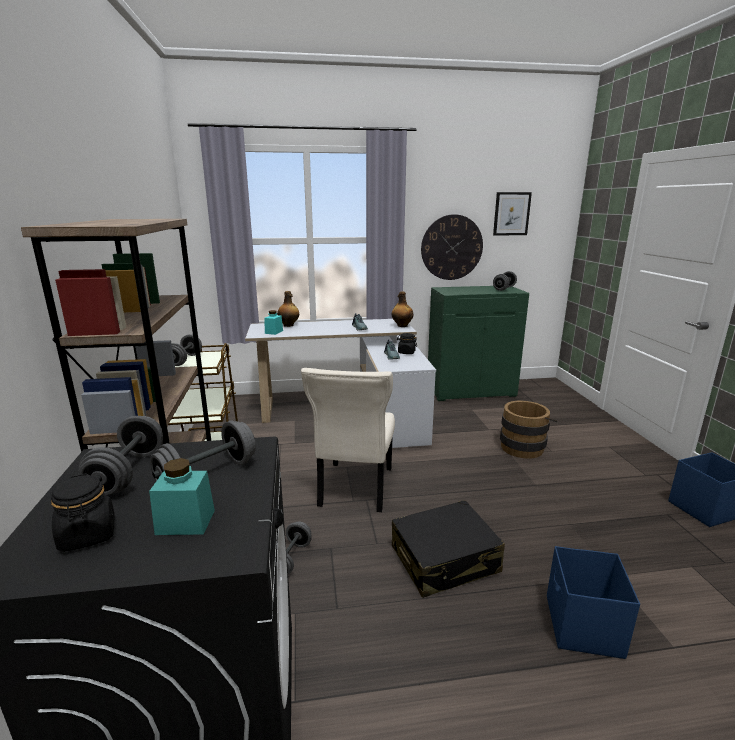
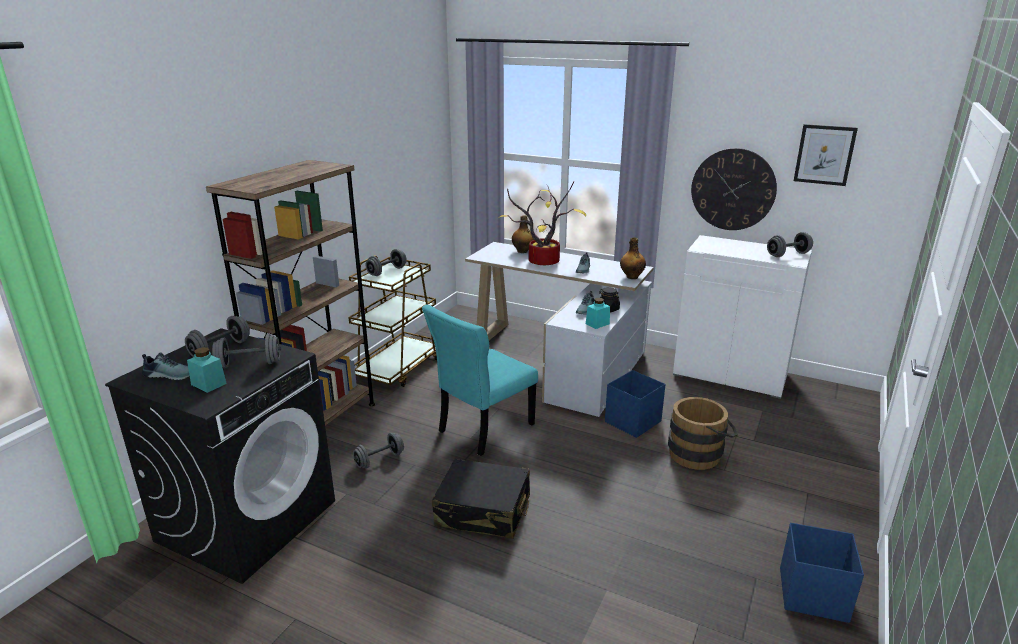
camera: 35 degrees right, 5 degrees up
black jar [51,473,114,552] -> shoe [142,352,189,380]
turquoise jar [264,310,283,335] -> turquoise jar moved to [586,298,610,329]
beige chair [301,368,395,513] -> turquoise chair [422,305,538,456]
green cabinet [428,286,529,401] -> white cabinet [673,235,812,399]
blue storage box [547,546,640,659] -> blue storage box moved to [605,370,666,438]
none -> potted plant [498,182,586,265]

